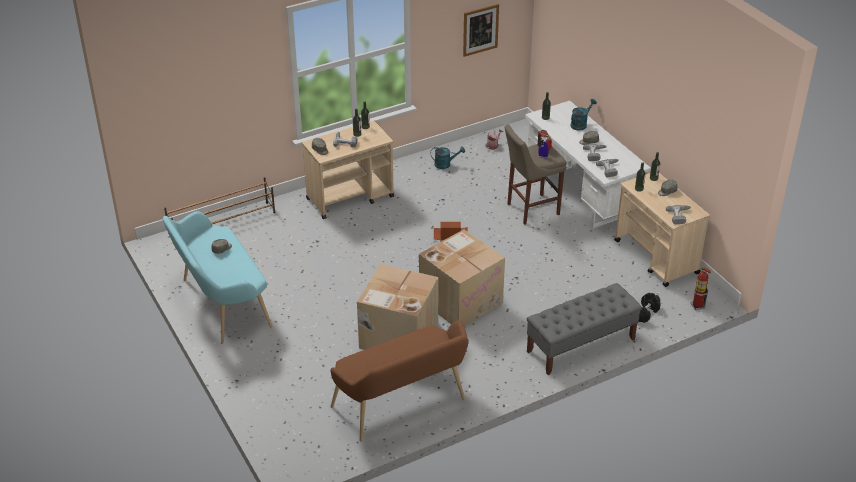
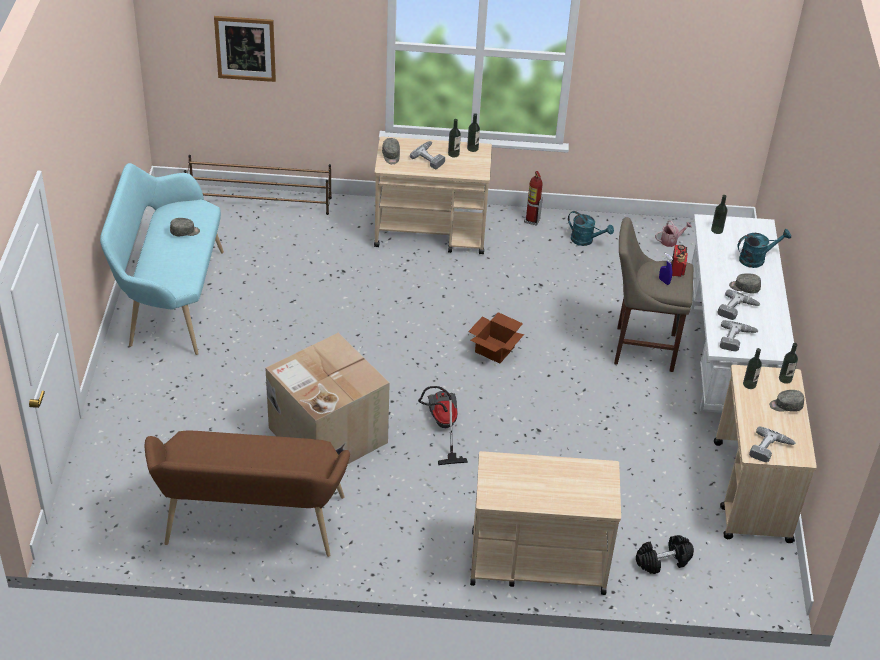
camera: 30 degrees right, 5 degrees up
cardboard box [419,230,505,327] -> vacuum cleaner [418,386,468,465]
picture [463,4,499,57] -> picture moved to [214,16,276,82]
grey bench [527,283,642,375] -> beige cart [470,451,621,595]
fire extinguisher [691,267,711,310] -> fire extinguisher moved to [524,171,543,226]

